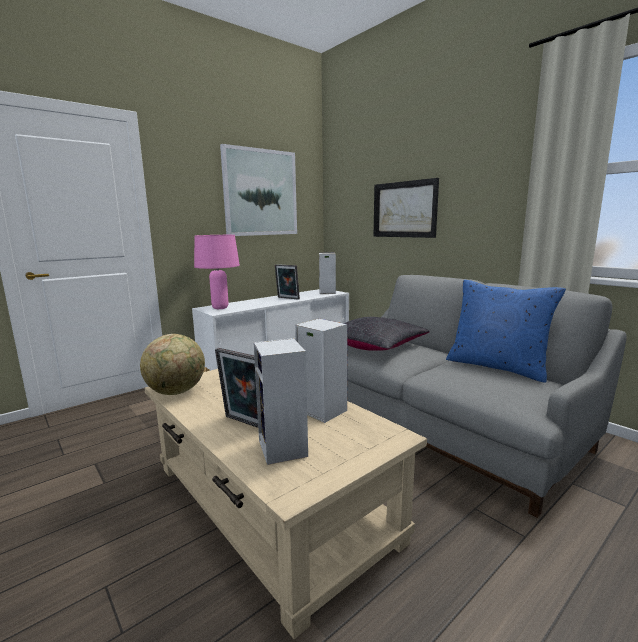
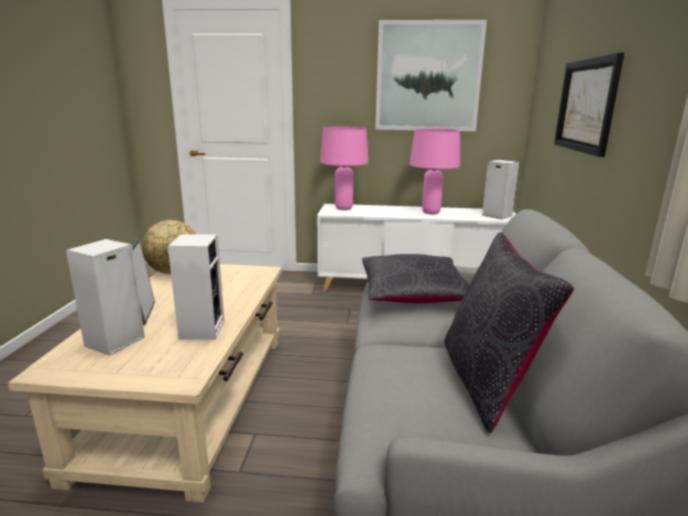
camera: 45 degrees right, 5 degrees up
picture frame [275,264,300,300] -> pink table lamp [409,129,460,214]
blue pillow [446,280,566,383] -> black pillow [444,232,574,433]

